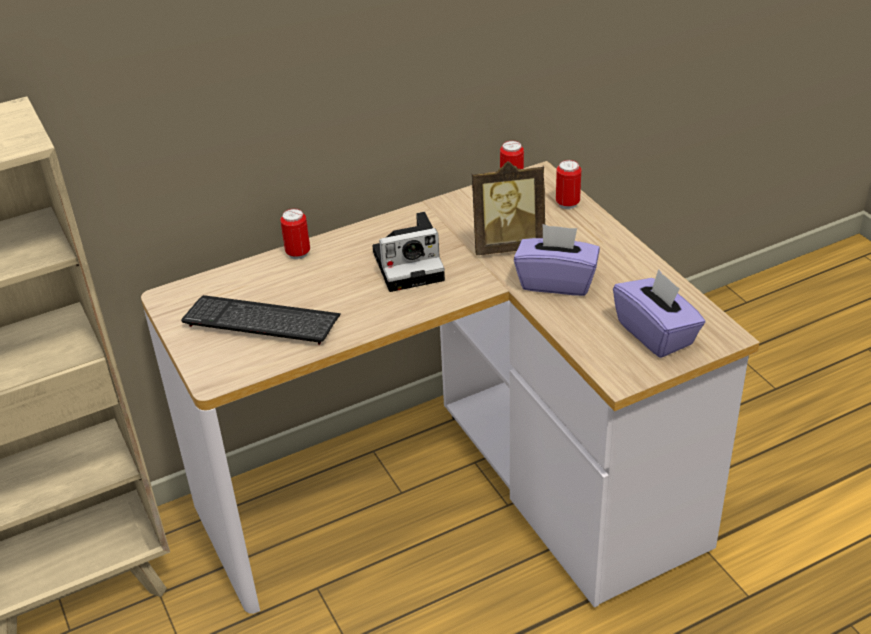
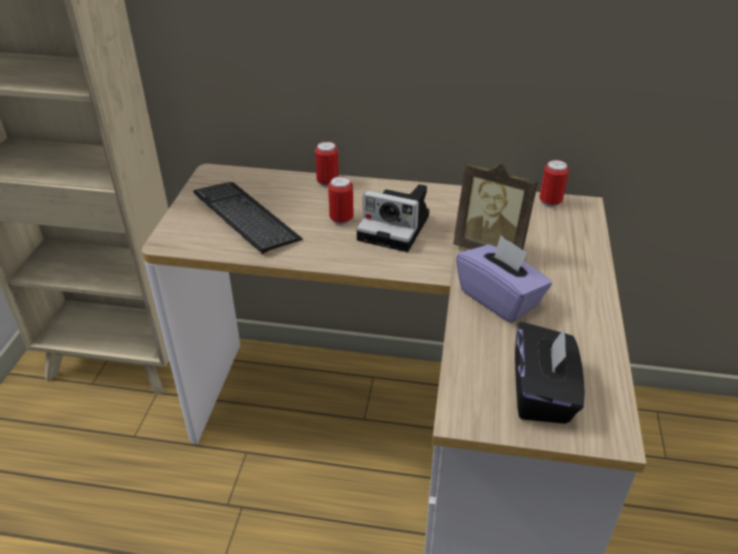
camera: 35 degrees right, 0 degrees up
can [556,160,581,209] -> can moved to [328,176,353,225]
purple tissue box [613,269,705,358] -> black tissue box [515,322,585,424]

